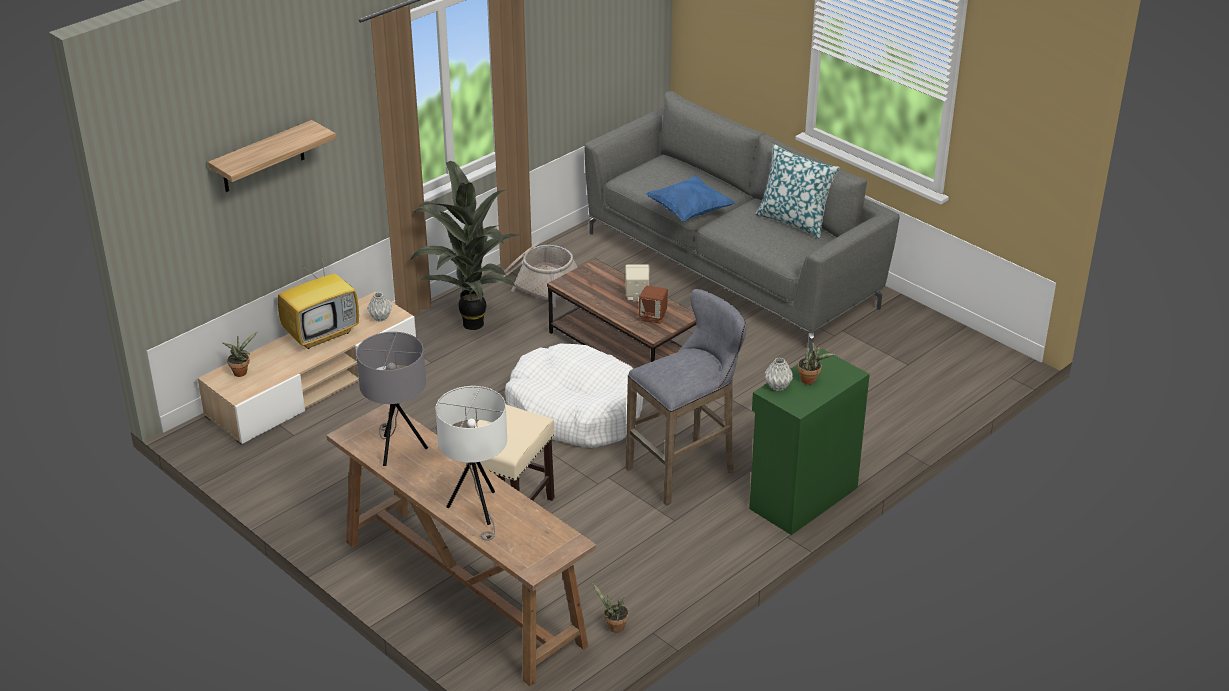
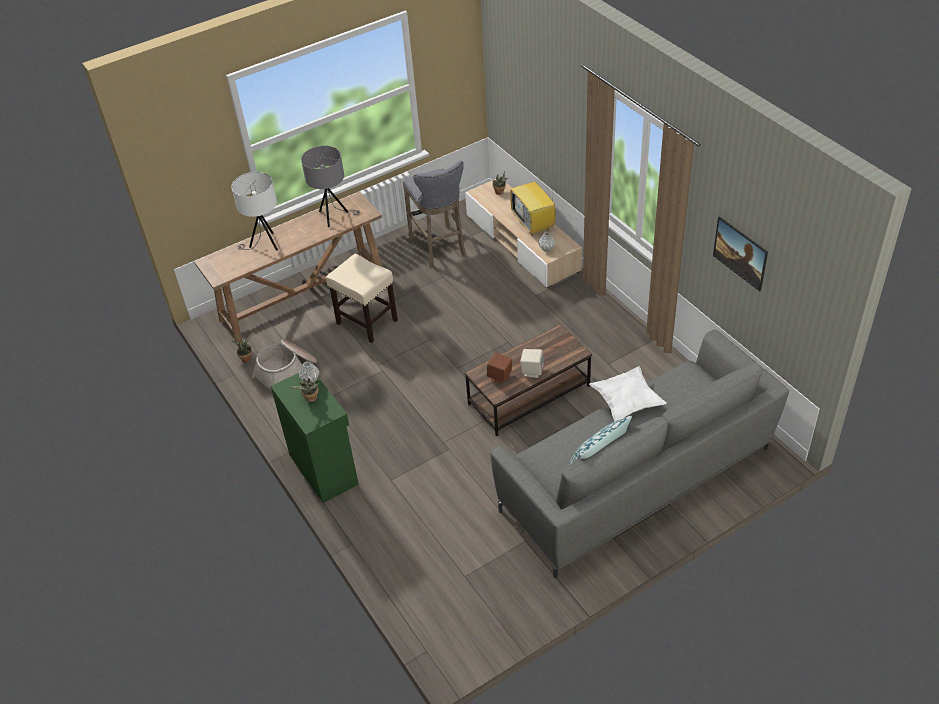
camera: 105 degrees right, 10 degrees up
shelf [208,120,336,192] -> none
potted plant [410,161,518,330] -> none
basket [501,242,578,308] -> basket moved to [252,339,317,391]
white dog bed [505,344,643,448] -> none
grey stool [626,289,746,506] -> grey stool moved to [403,160,466,267]
blue pillow [646,176,736,222] -> white pillow [589,366,667,422]
none -> picture [713,216,768,291]

